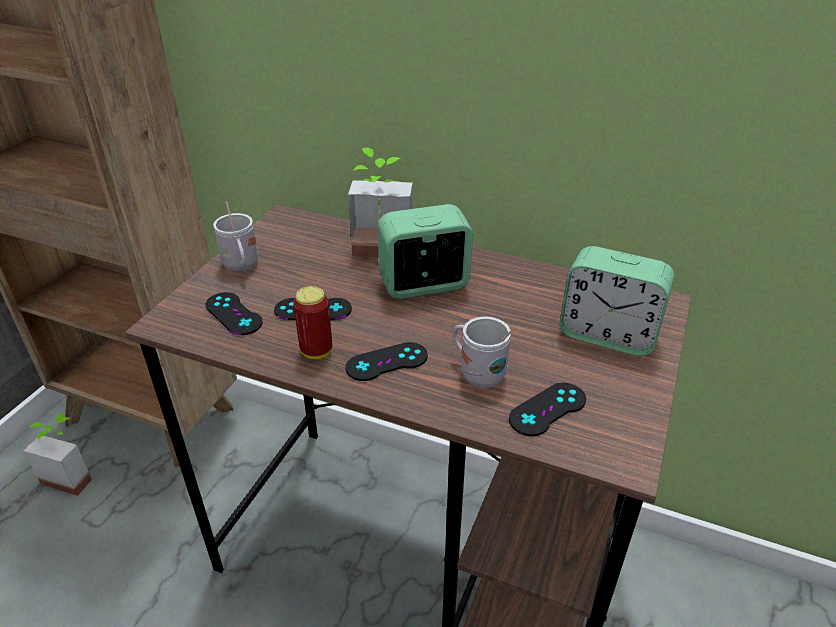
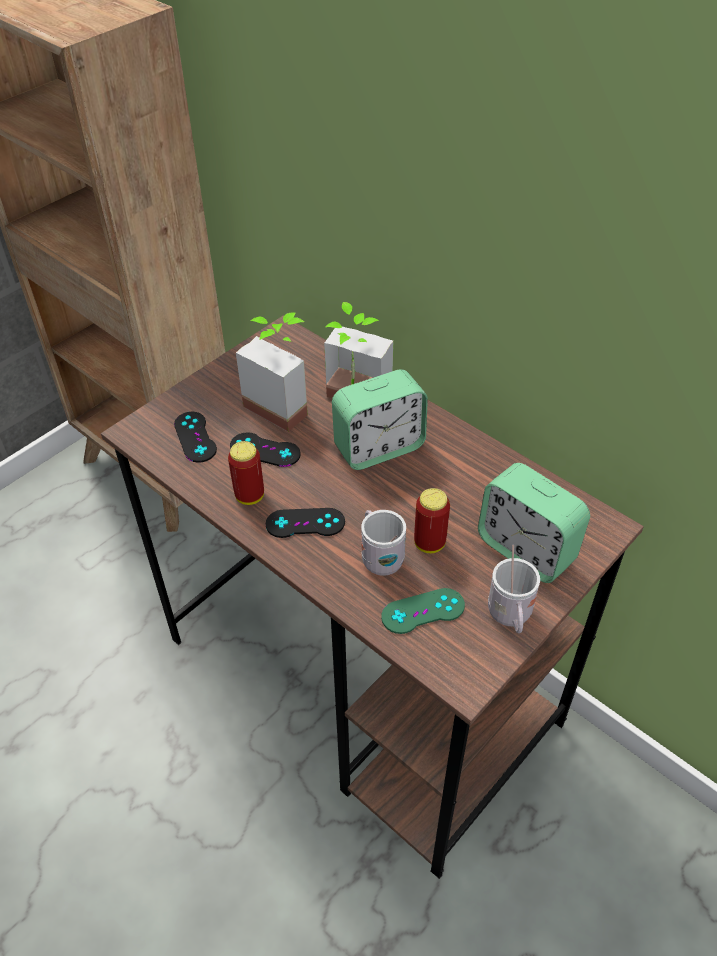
camera: 20 degrees right, 10 degrees up
potted plant [24,412,92,496] -> potted plant moved to [236,312,308,432]
white mug [213,201,258,271] -> white mug moved to [488,545,540,633]
alarm clock [378,204,473,299] -> alarm clock turned 150 degrees clockwise [332,369,428,470]
black game controller [509,383,586,436] -> green game controller [381,588,465,634]
none -> can [414,488,450,553]

